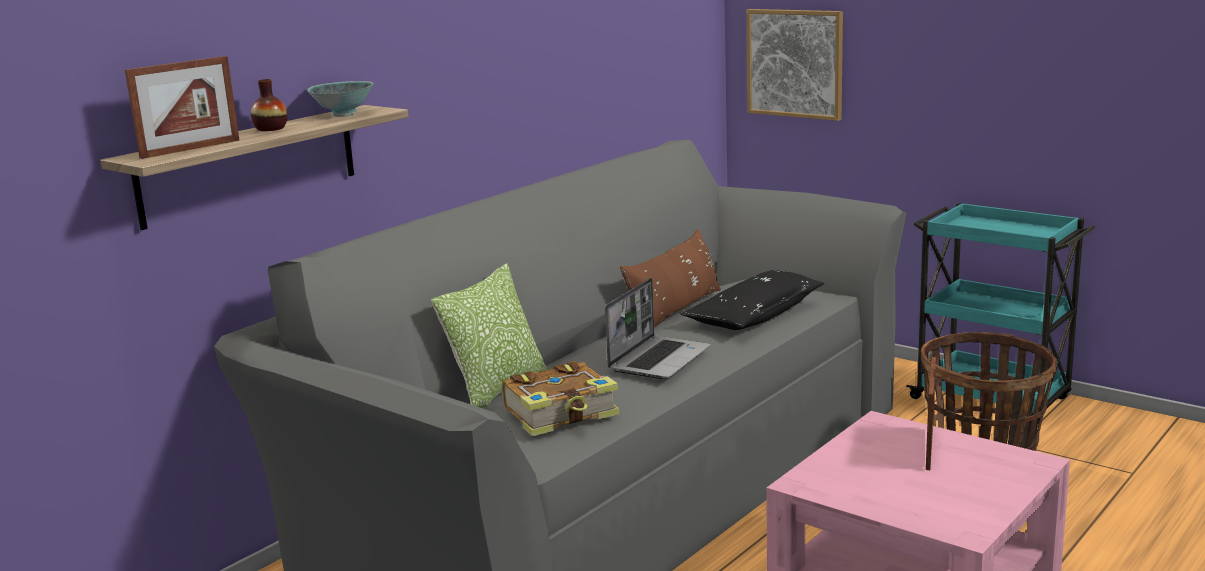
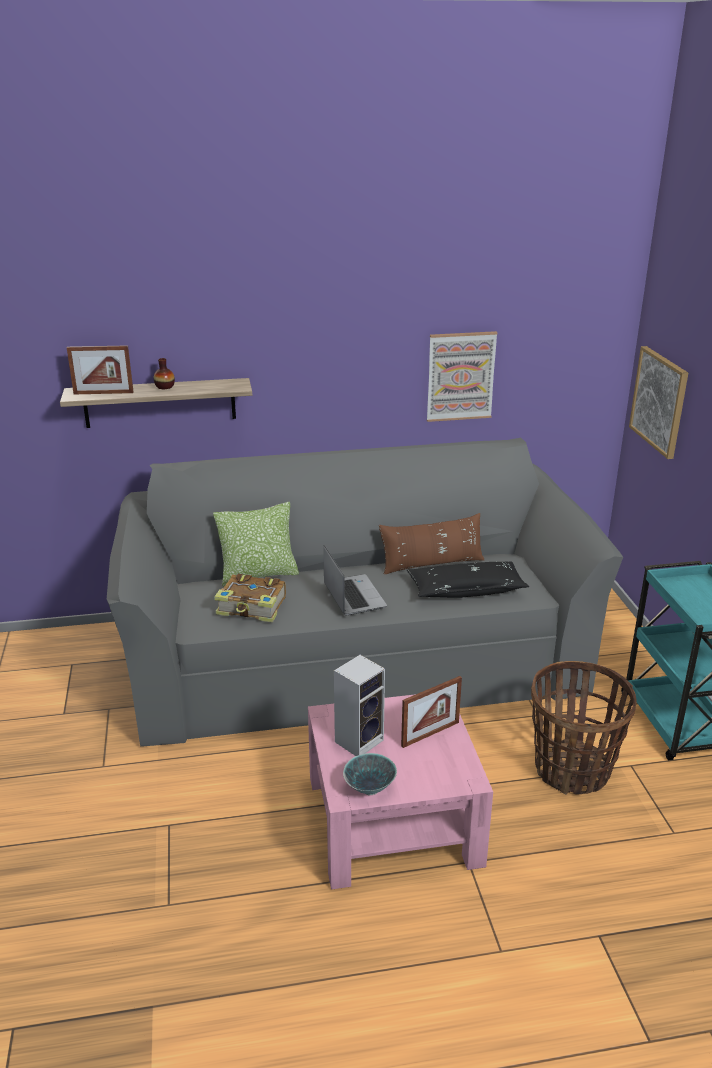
camera: 40 degrees right, 10 degrees up
bowl [307,81,373,117] -> bowl moved to [343,753,397,796]
laptop [605,278,711,379] -> laptop turned 90 degrees counterclockwise [323,545,387,615]
none -> speaker [334,655,385,756]
none -> picture [427,331,498,422]

